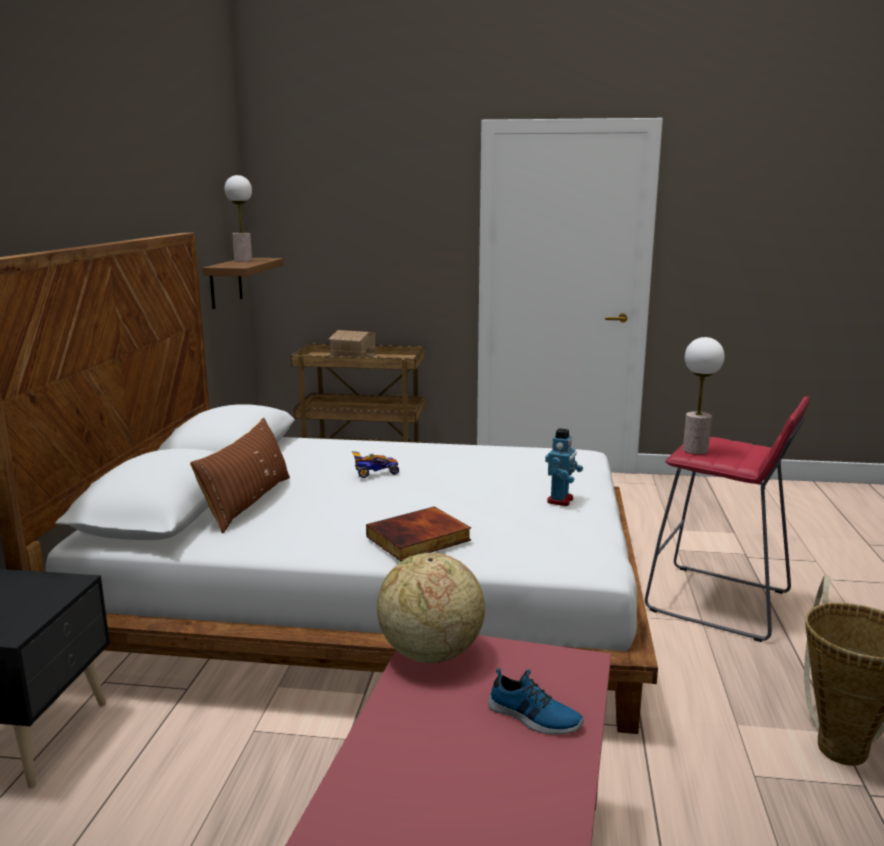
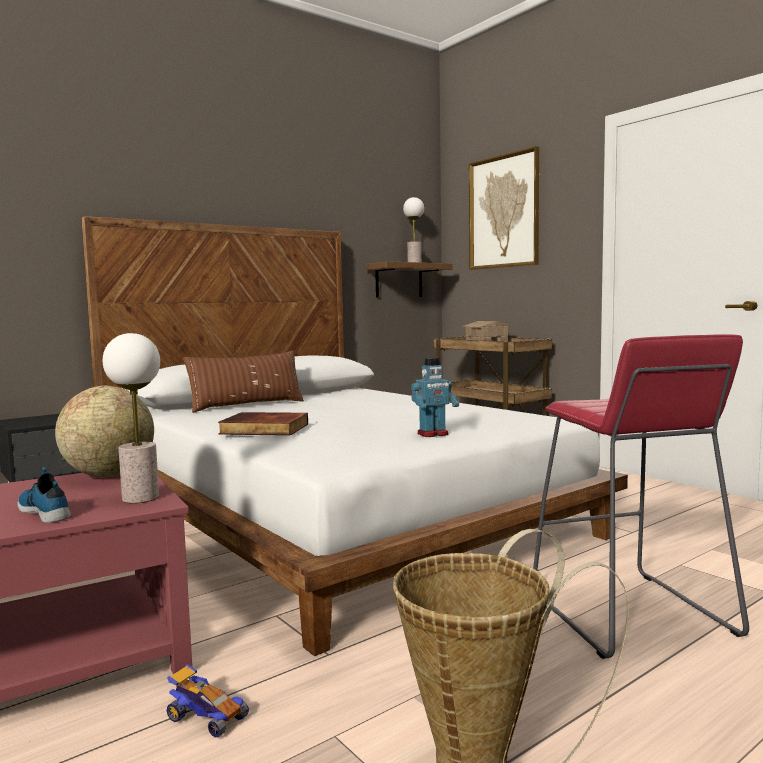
camera: 45 degrees right, 10 degrees down
toy car [352,451,399,478] -> toy car moved to [167,664,249,738]
shoe [488,668,584,735] -> shoe turned 150 degrees clockwise [17,467,71,523]
table lamp [683,337,724,455] -> table lamp moved to [103,333,160,503]
none -> picture [469,146,539,270]

